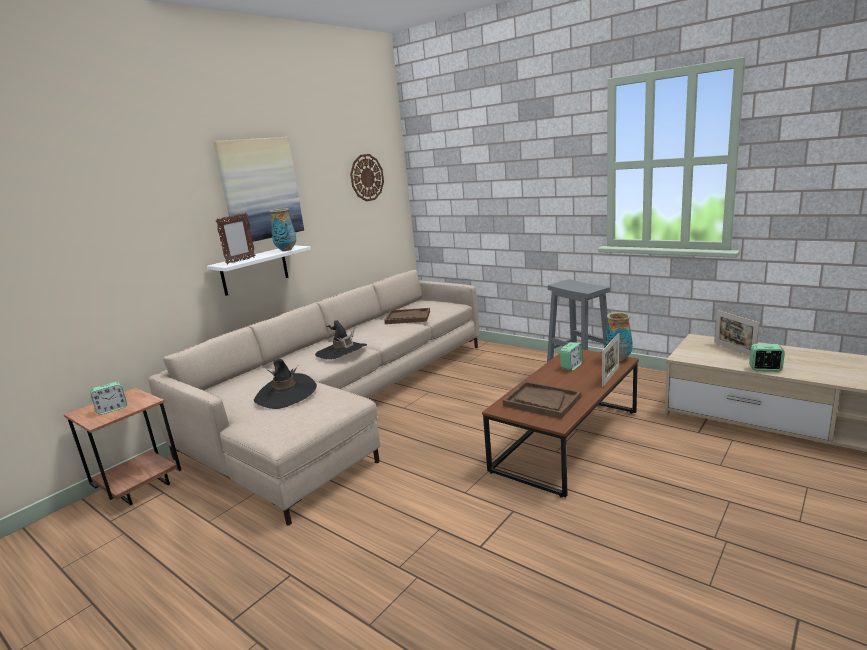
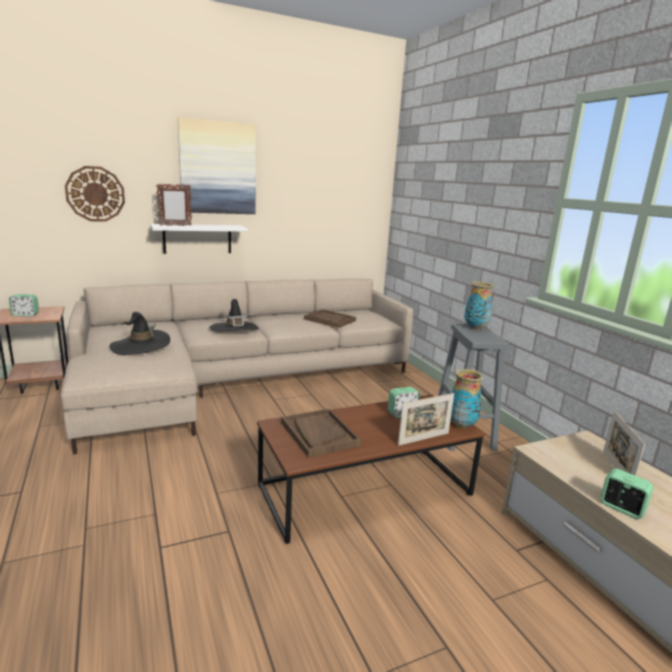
camera: 25 degrees right, 0 degrees up
vase [269,208,296,251] -> vase moved to [464,281,494,330]
wall clock [350,154,384,201] -> wall clock moved to [65,166,125,222]

